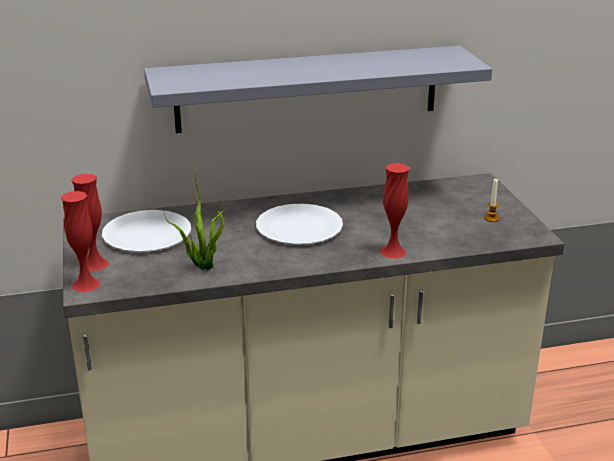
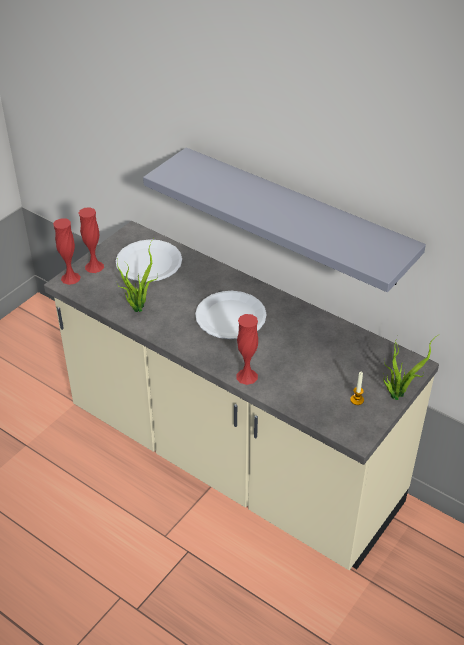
camera: 50 degrees right, 15 degrees up
none -> potted plant [383,335,438,400]

